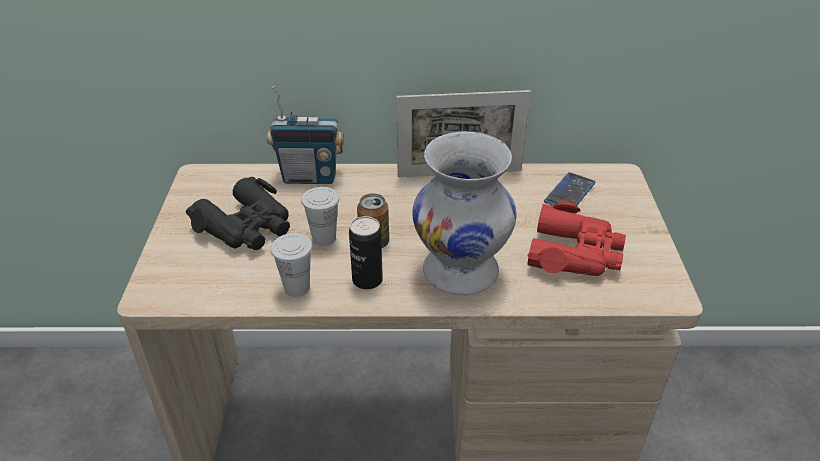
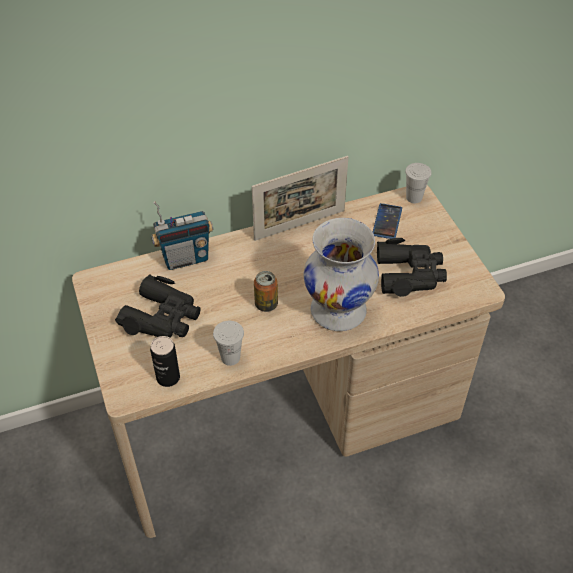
camera: 20 degrees left, 10 degrees up
white cup [301,187,340,246] -> white cup moved to [405,163,431,203]
can [349,216,383,289] -> can moved to [150,336,180,387]
red binoculars [527,202,626,276] -> black binoculars [377,238,447,297]

